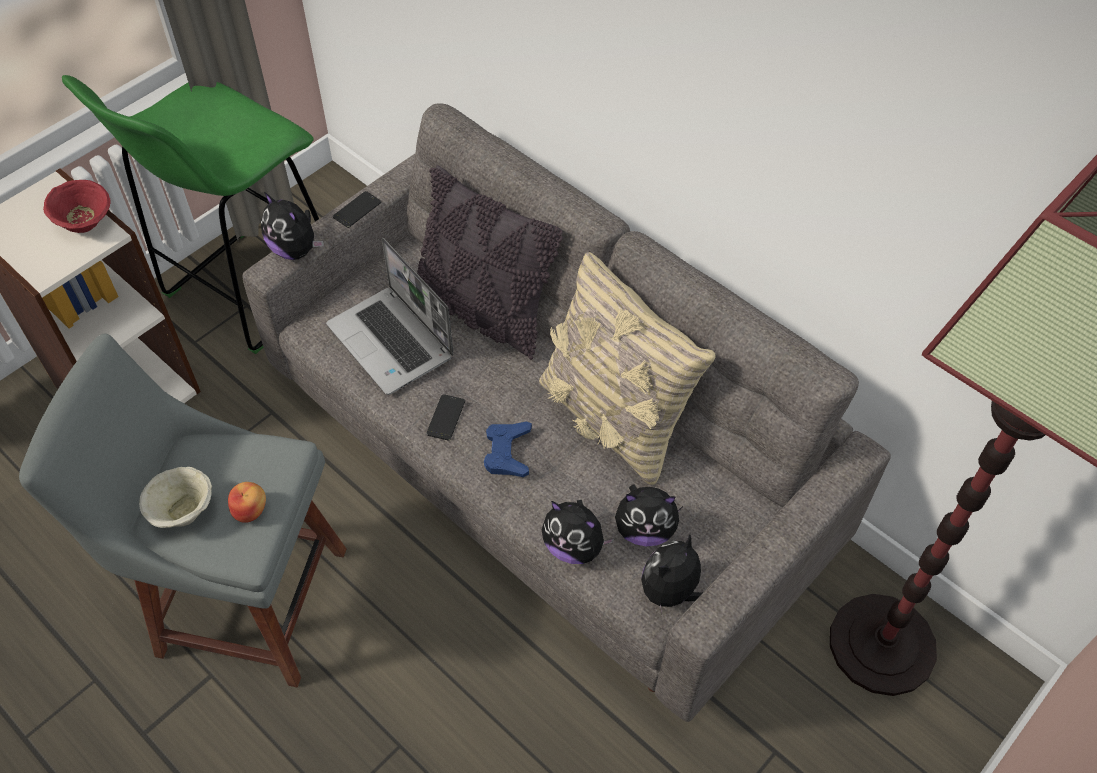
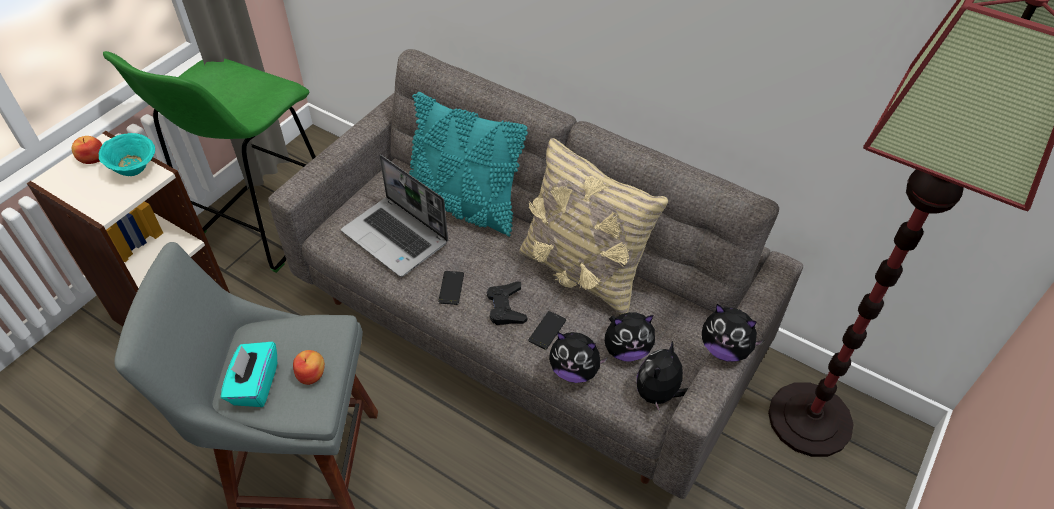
camera: 10 degrees left, 5 degrees down
red bowl [43,180,111,233] -> turquoise bowl [99,133,155,176]
beige bowl [139,467,212,528] -> turquoise tissue box [221,342,277,407]
plush toy [261,192,324,260] -> plush toy moved to [702,304,764,362]
phone [333,191,381,228] -> phone moved to [528,311,566,350]
black pillow [417,165,563,360] -> turquoise pillow [409,92,528,237]
blue game controller [484,421,532,477] -> black game controller [487,281,527,325]
none -> apple [72,136,103,164]

